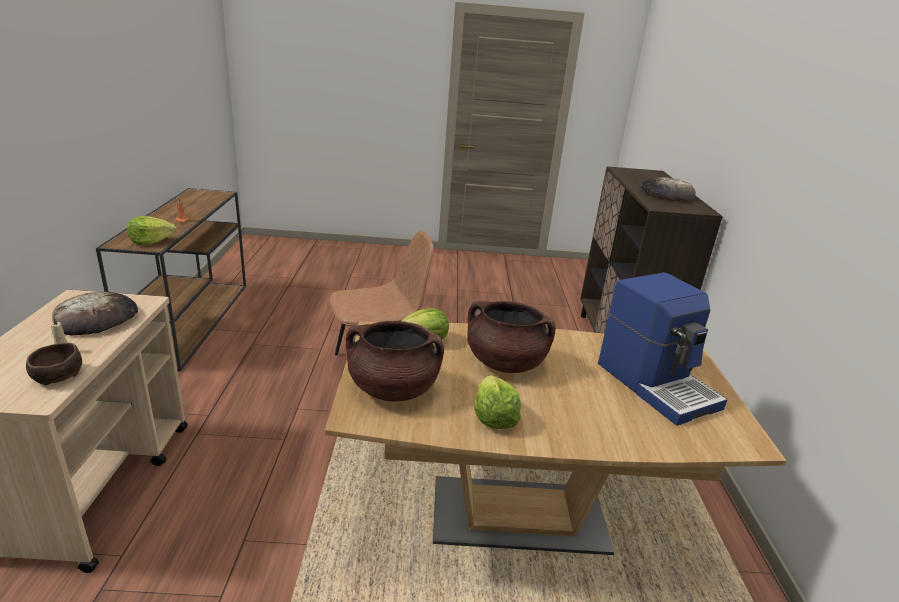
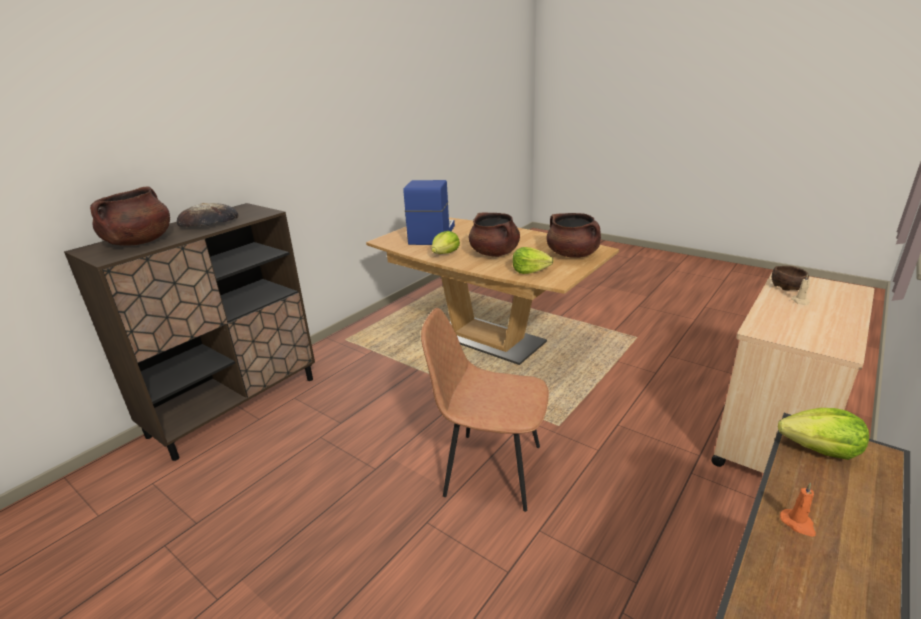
camera: 140 degrees left, 0 degrees up
bread [52,292,138,336] -> none
lettuce [474,375,521,429] -> lettuce moved to [431,231,460,254]
none -> brown cooking pot [90,186,170,245]

